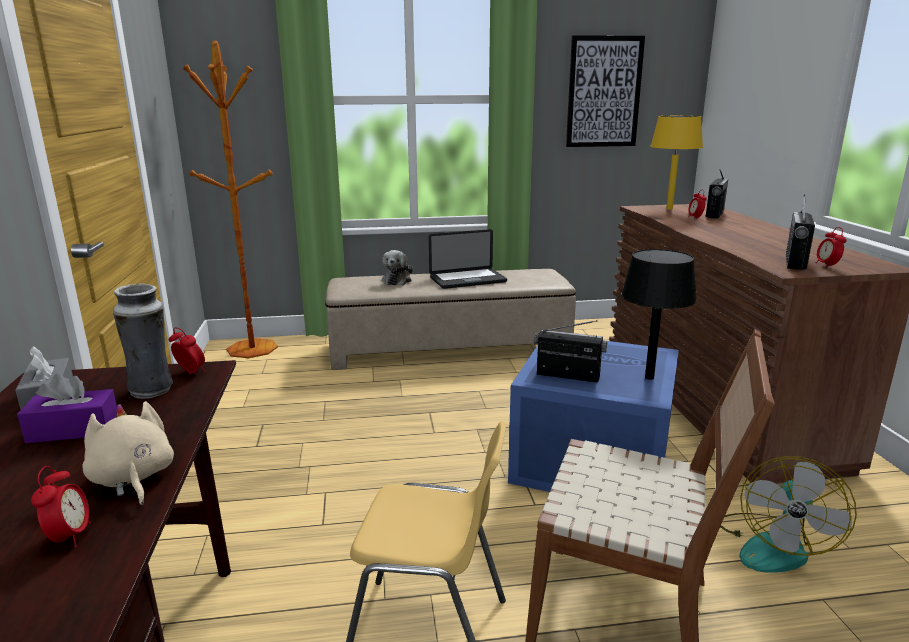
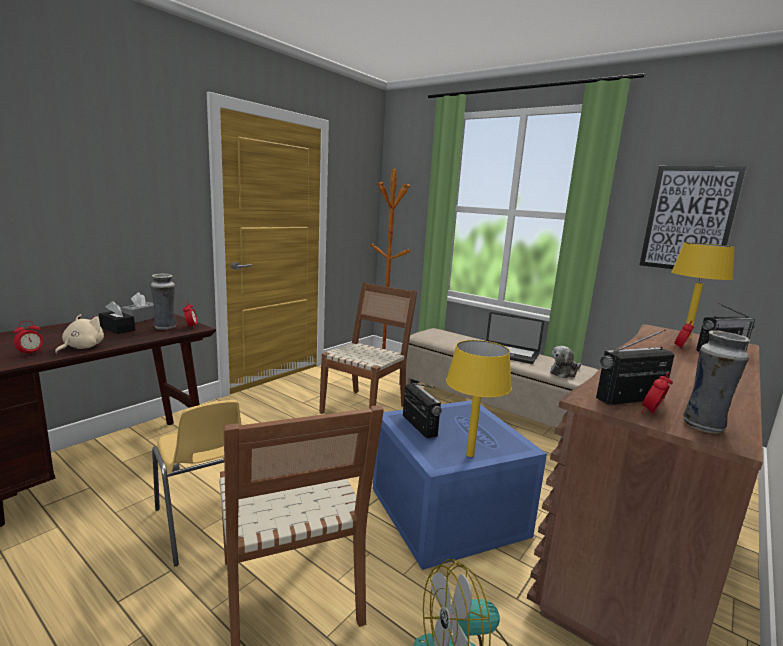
camera: 45 degrees right, 5 degrees down
purple tissue box [17,373,117,443] -> black tissue box [99,301,135,334]
plush toy [382,250,413,285] -> plush toy moved to [550,346,581,378]
black table lamp [621,249,697,380] -> yellow table lamp [446,340,512,457]
none -> chair [319,282,417,414]
none -> vase [683,330,750,433]

